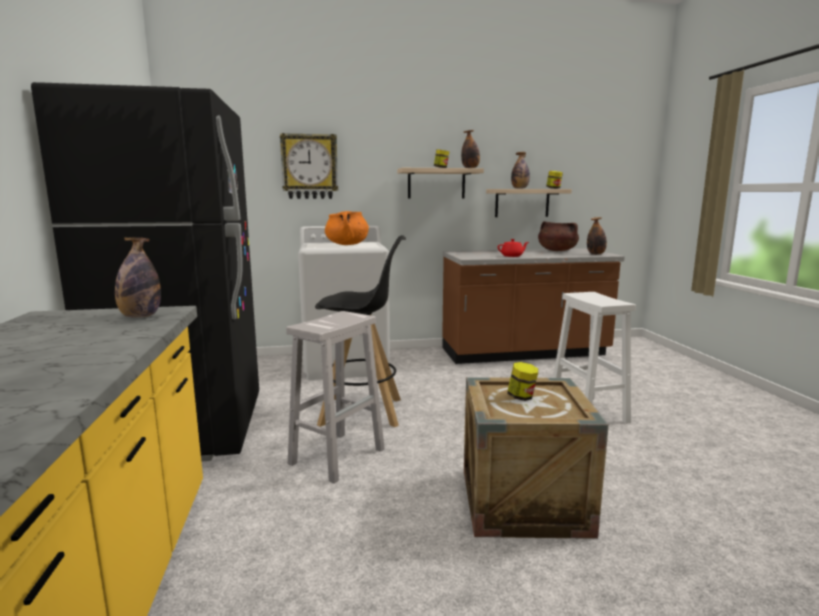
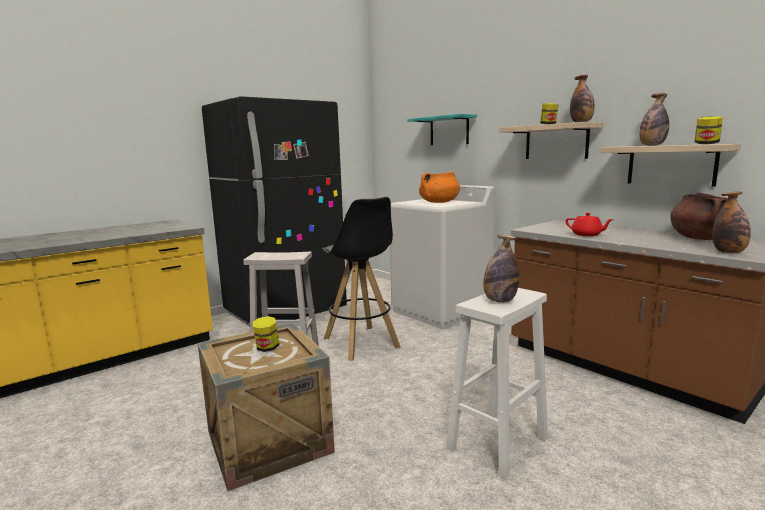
camera: 60 degrees right, 0 degrees up
bottle [115,237,161,318] -> bottle moved to [483,235,519,303]
wall clock [280,133,338,199] -> turquoise shelf [407,114,477,145]

